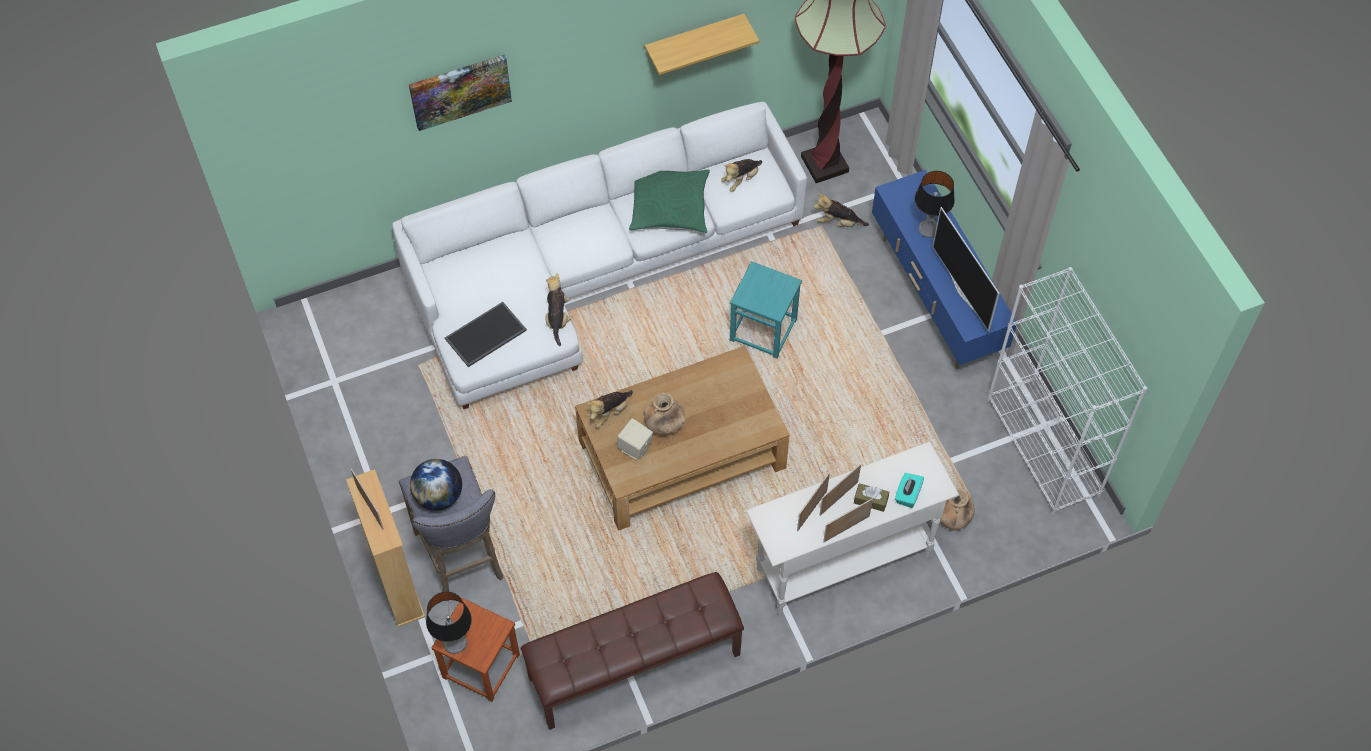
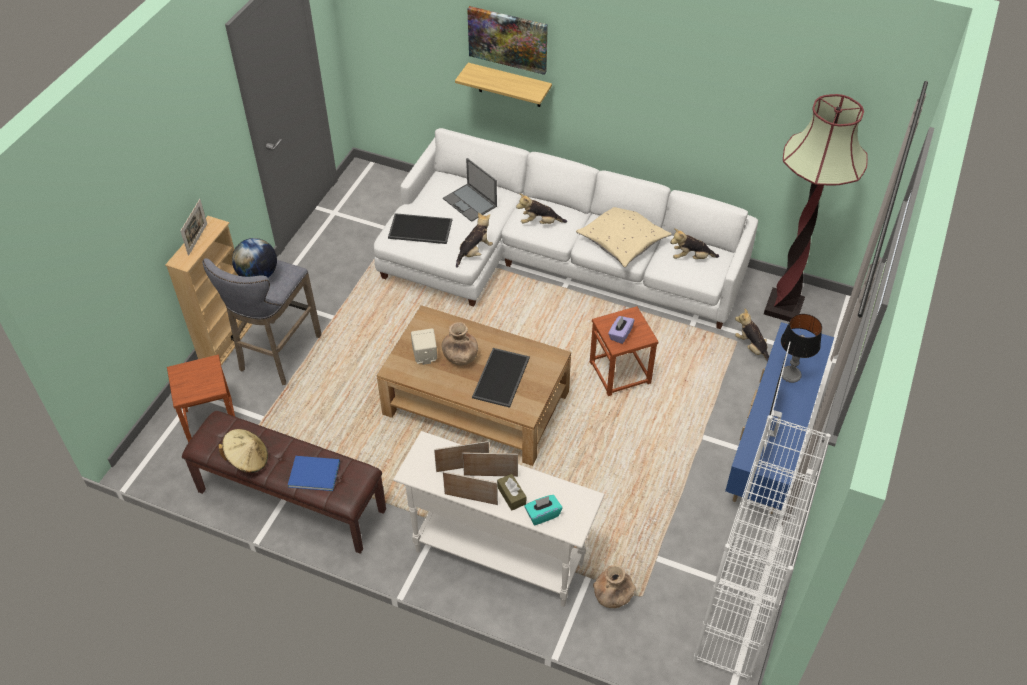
camera: 45 degrees right, 10 degrees down
table lamp [426,592,472,654] -> none
plush toy [587,390,633,428] -> plush toy moved to [516,193,567,224]
green pillow [629,169,710,233] -> beige pillow [576,207,672,268]
shelf [645,14,760,75] -> shelf moved to [455,63,552,107]
turquoise stool [730,261,802,359] -> brown stool [590,306,659,396]
none -> beige hat [218,429,268,473]
none -> blue book [288,456,340,491]
none -> laptop [443,158,497,222]
none -> tray [472,348,530,408]
none -> purple tissue box [608,316,635,344]

